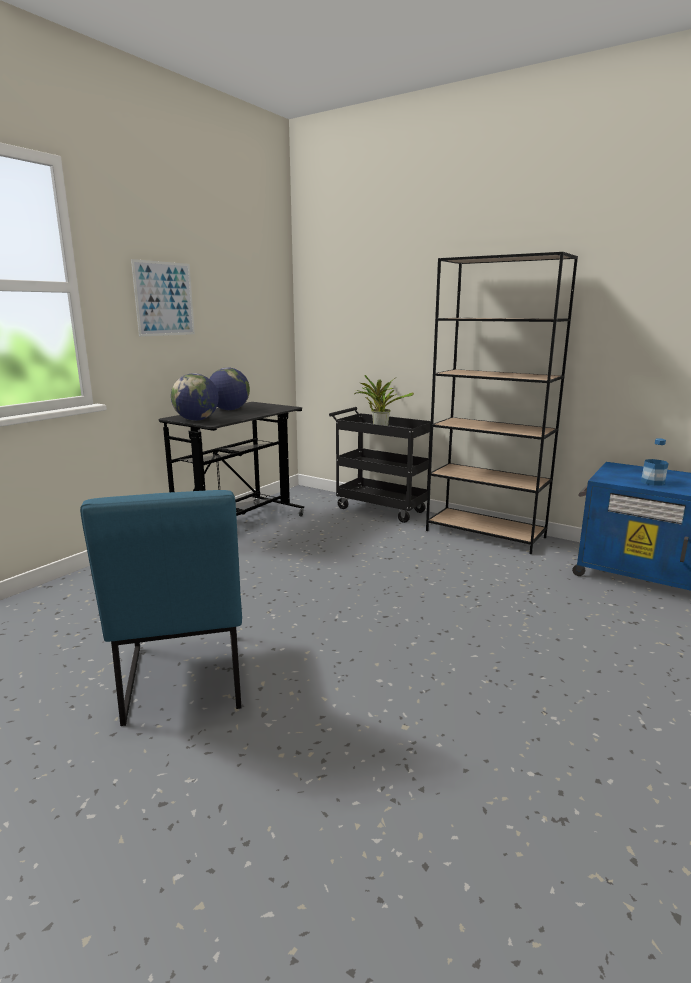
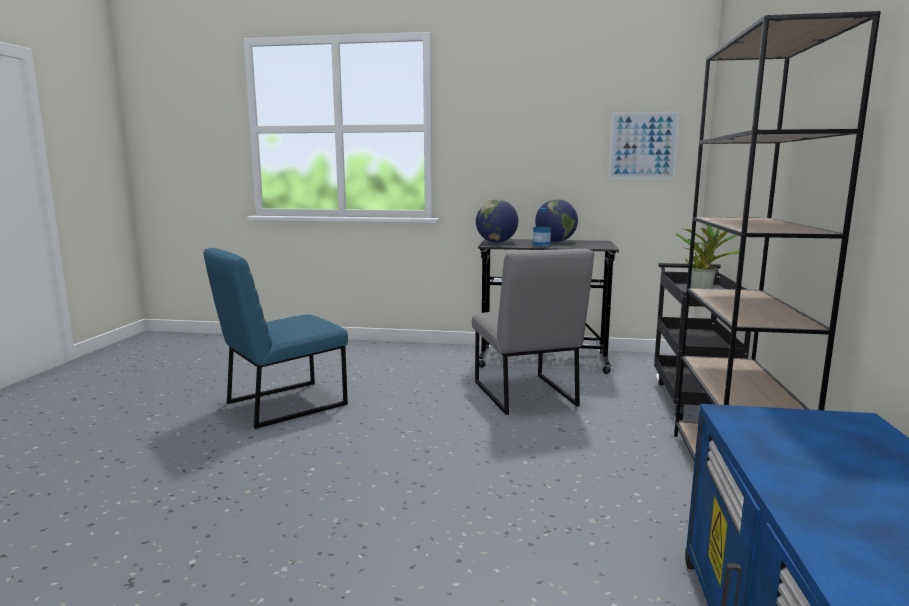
camera: 65 degrees right, 5 degrees down
picture [131,259,195,337] -> picture moved to [608,112,680,179]
bottle [641,438,669,486] -> bottle moved to [533,208,551,246]
none -> grey chair [472,249,594,415]

